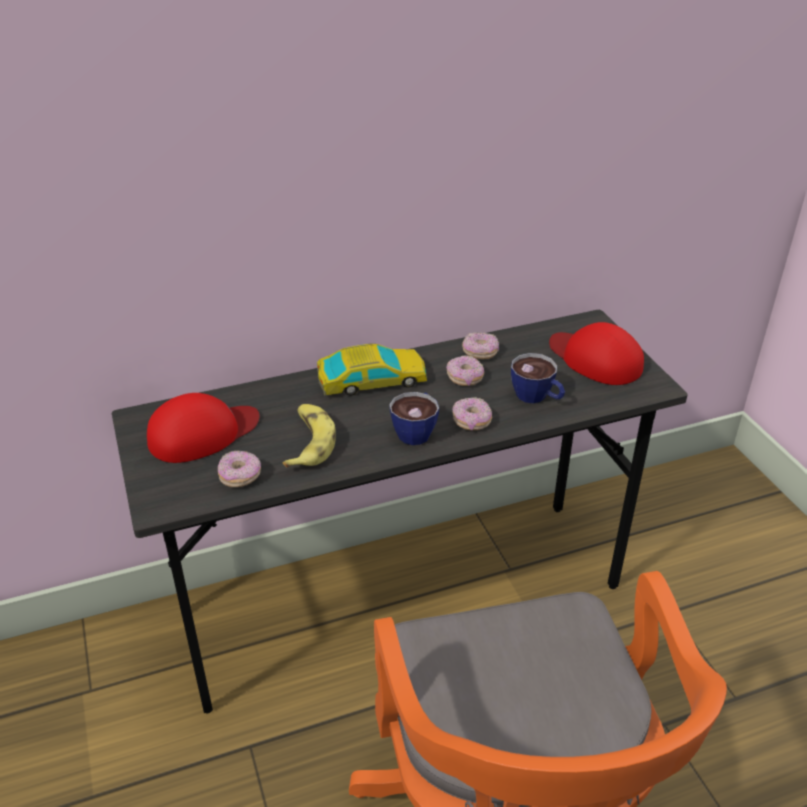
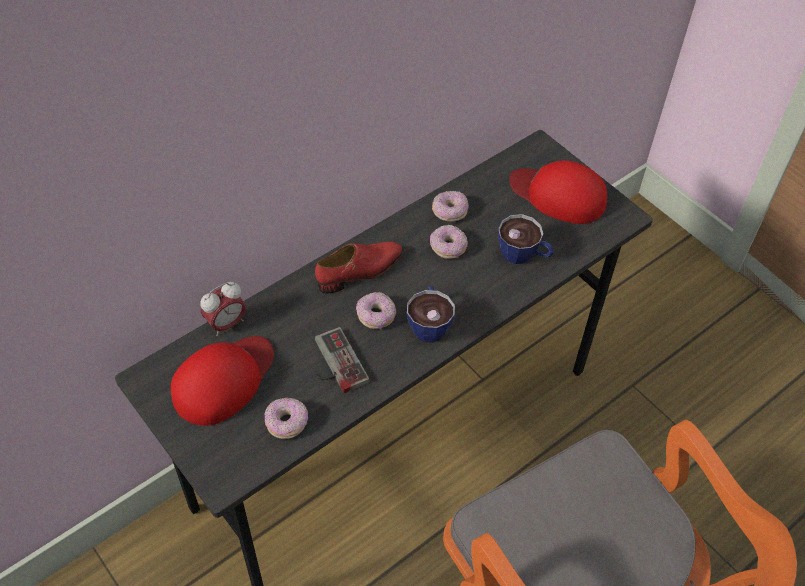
camera: 20 degrees left, 15 degrees up
banana [283,404,336,468] -> game controller [315,327,369,393]
toy car [317,344,427,396] -> red shoe [315,242,403,294]
donut [453,397,492,430] -> donut moved to [356,292,396,329]
none -> alarm clock [200,282,246,336]

